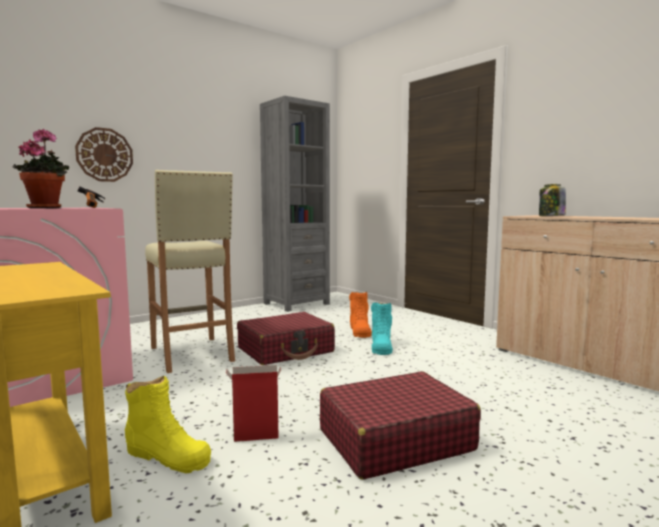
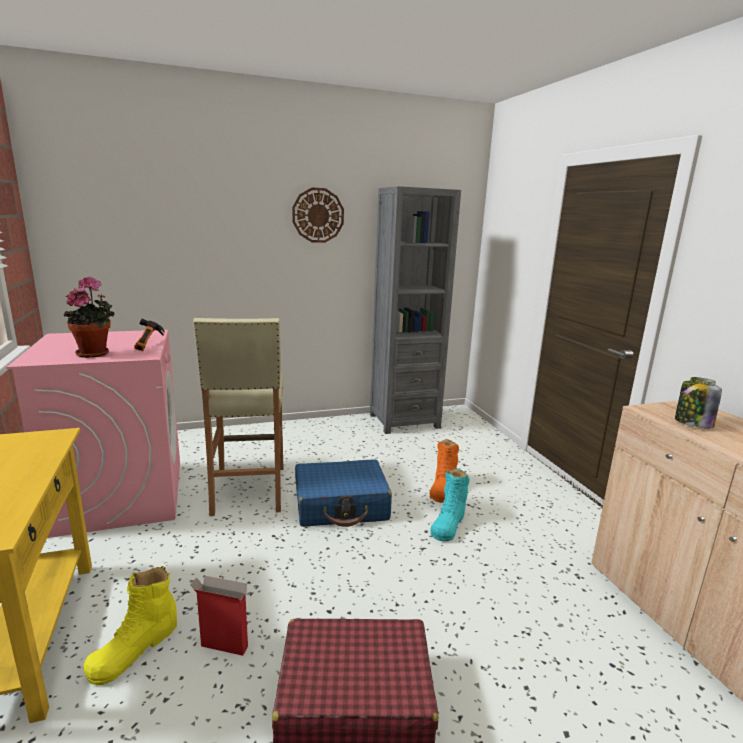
camera: 20 degrees right, 10 degrees up
wall clock [75,127,133,182] -> wall clock moved to [292,188,344,243]
yellow boot [125,376,211,473] -> yellow boot turned 75 degrees clockwise [83,566,177,685]
red suitcase [237,312,335,365] -> blue suitcase [295,459,392,527]

